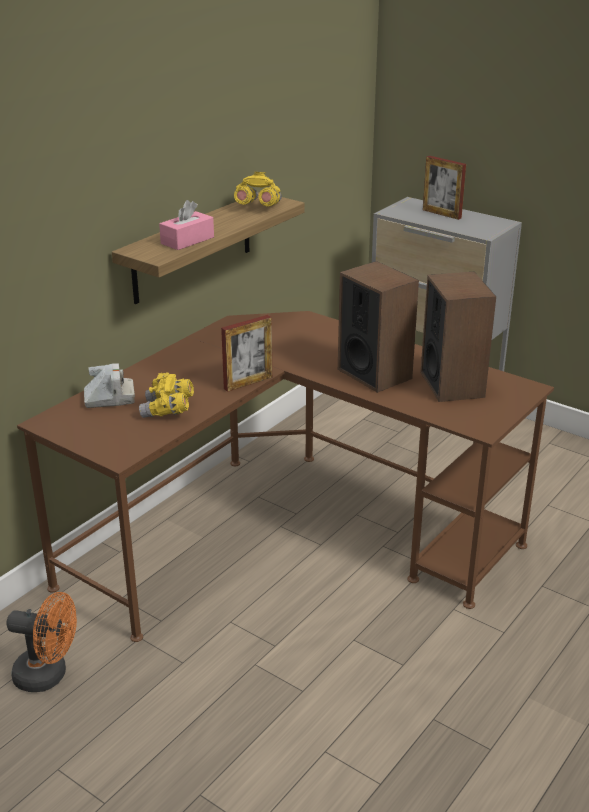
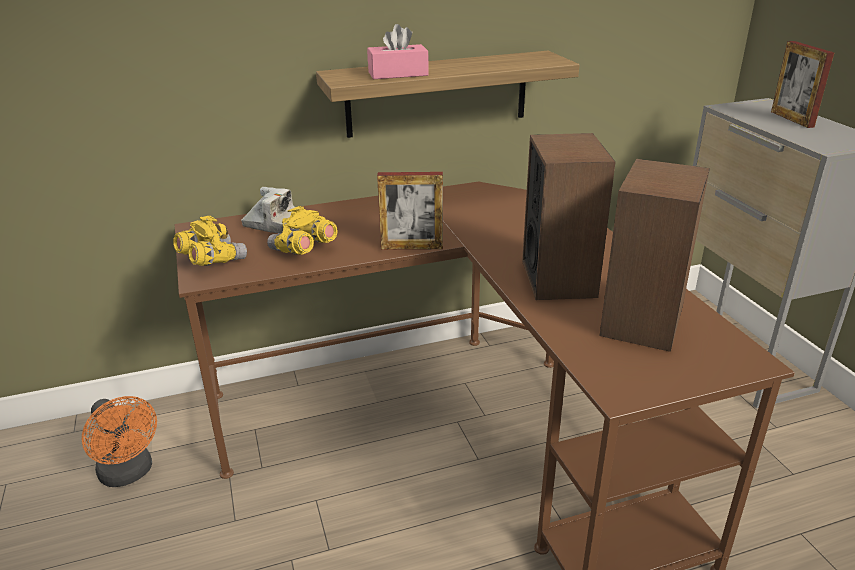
camera: 35 degrees right, 0 degrees up
yellow binoculars [234,172,282,206] -> yellow binoculars moved to [173,216,247,266]

